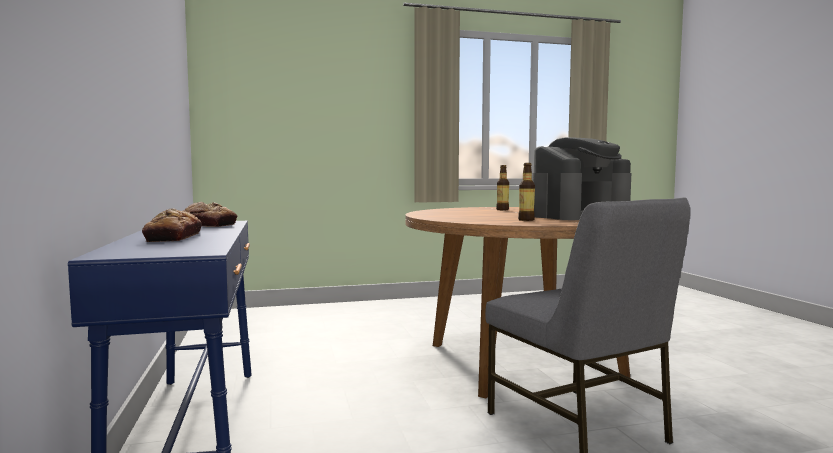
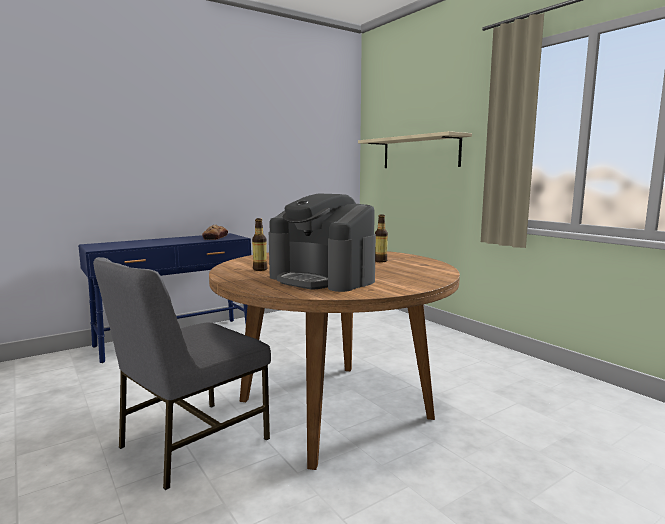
camera: 70 degrees right, 5 degrees up
bread [142,208,202,242] -> none
none -> beige shelf [358,131,472,168]

